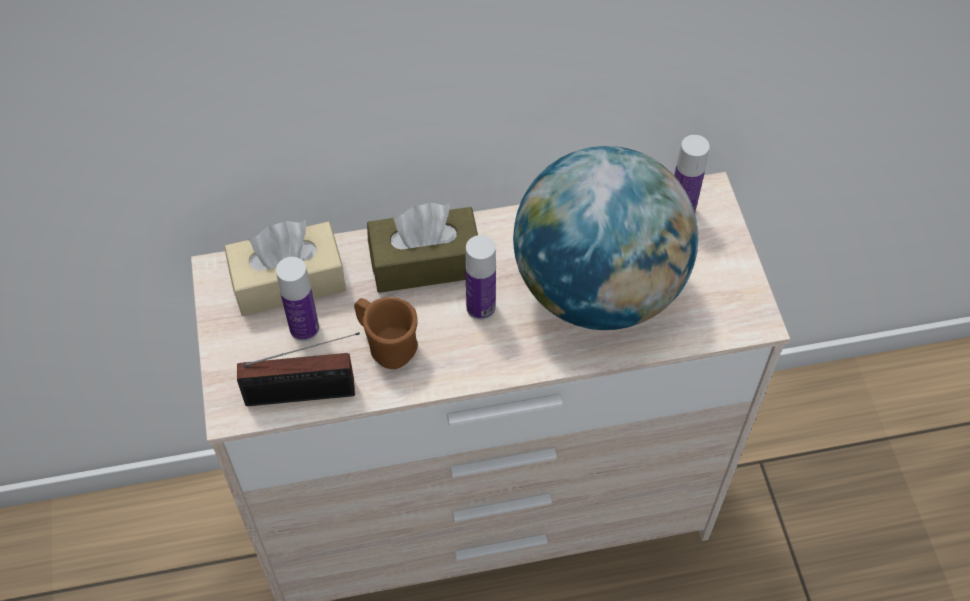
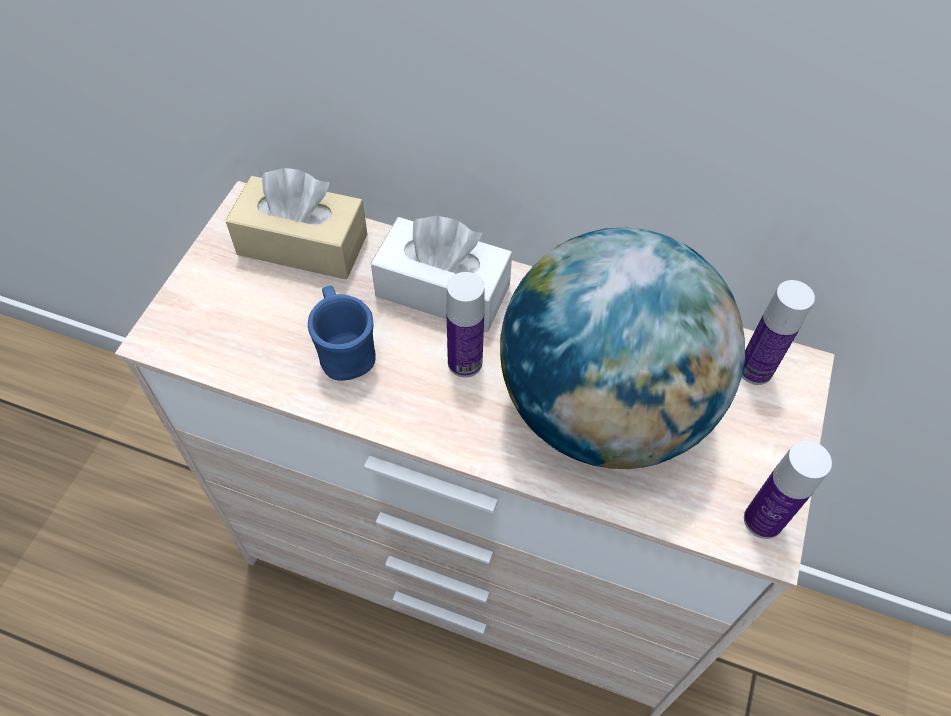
camera: 30 degrees right, 0 degrees up
radio [237,332,360,406] -> none
bottle [276,257,319,341] -> bottle moved to [744,440,832,539]
brown mug [354,297,418,369] -> blue mug [308,286,375,381]
brown tissue box [367,203,478,293] -> white tissue box [371,216,512,332]

